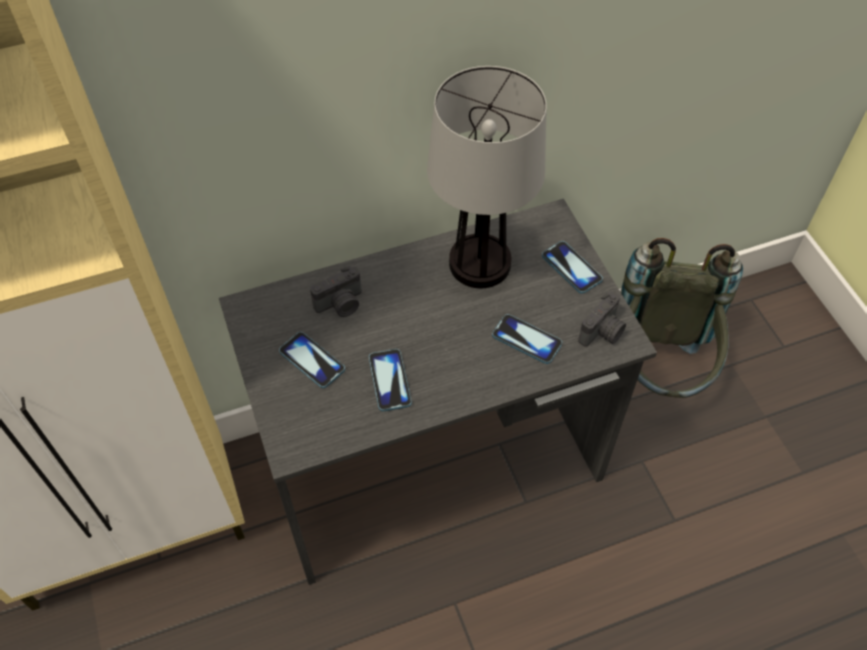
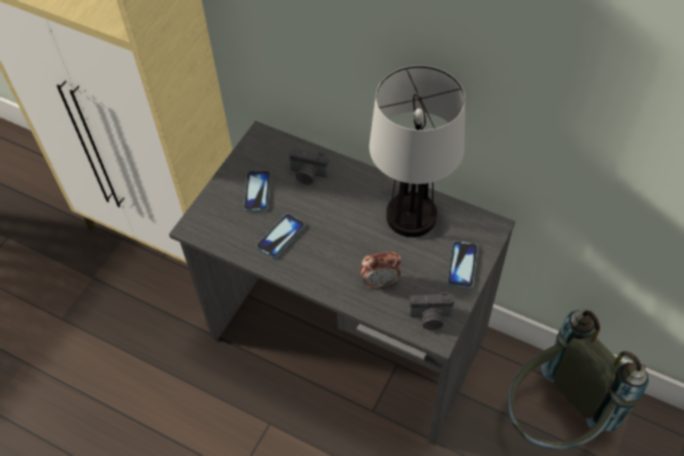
camera: 50 degrees right, 0 degrees up
phone [492,314,562,364] -> alarm clock [361,251,401,288]

